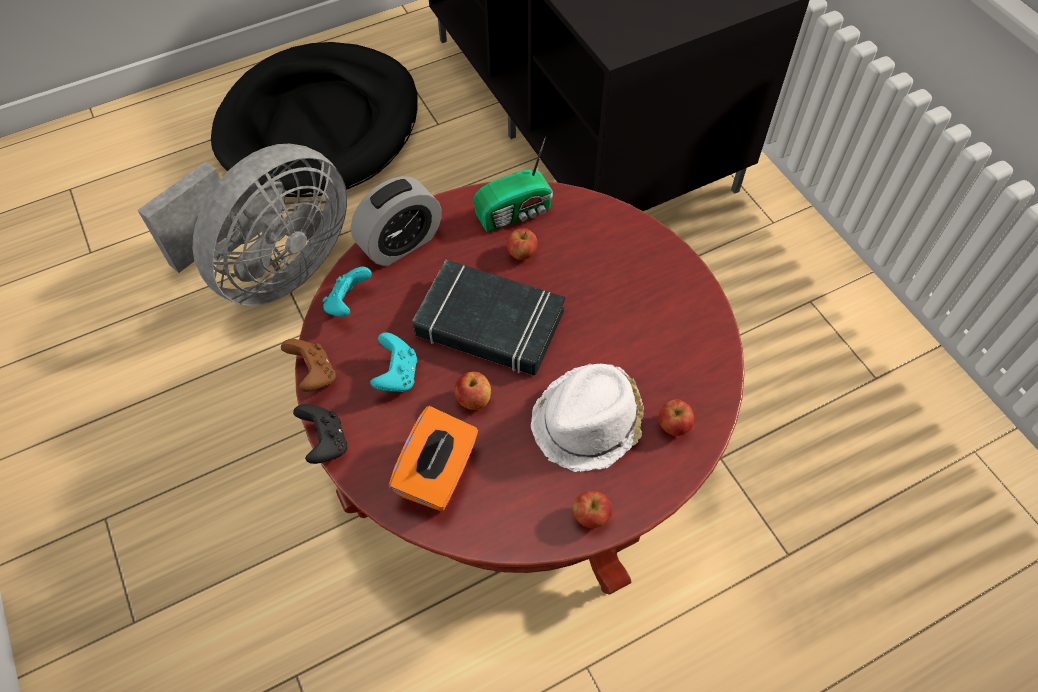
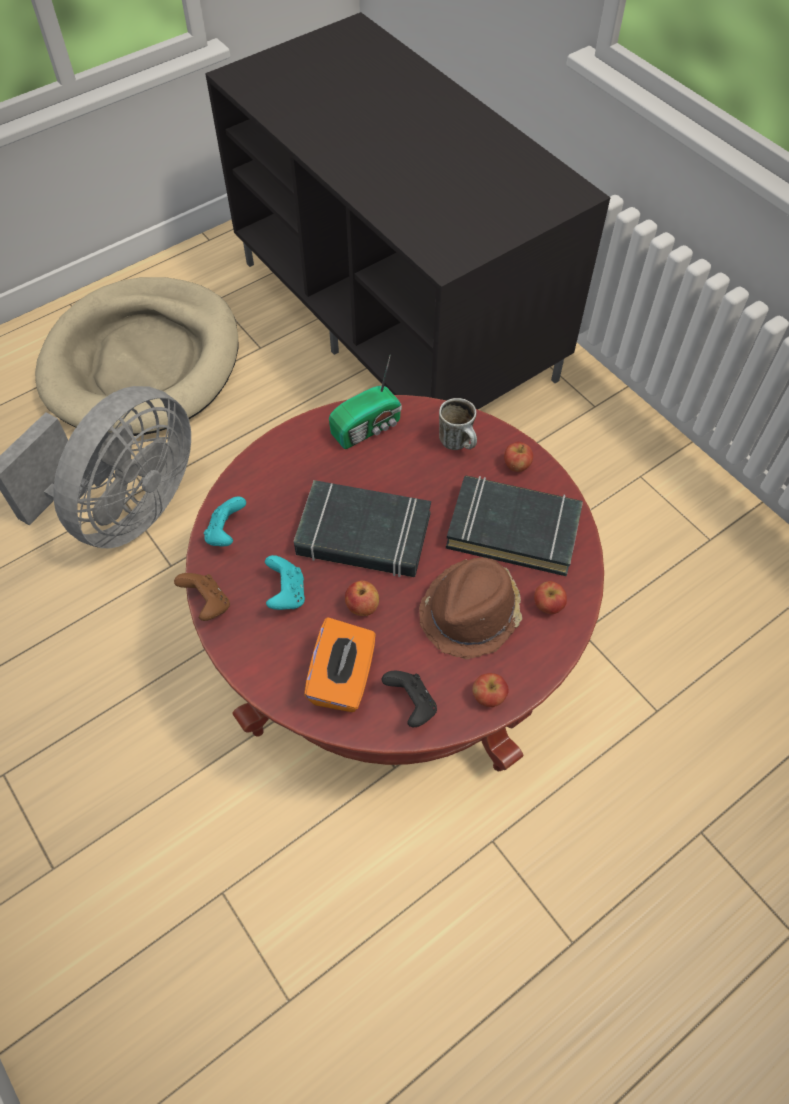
camera: 10 degrees left, 0 degrees up
black dog bed [211,42,418,197] -> beige dog bed [35,277,238,436]
black game controller [293,404,347,464] -> black game controller moved to [382,671,437,727]
alarm clock [351,176,442,266] -> none
apple [507,228,538,260] -> apple moved to [504,442,533,472]
white hat [531,364,644,472] -> brown hat [419,557,522,659]
none -> mug [439,398,477,450]
none -> black book [446,475,583,576]

